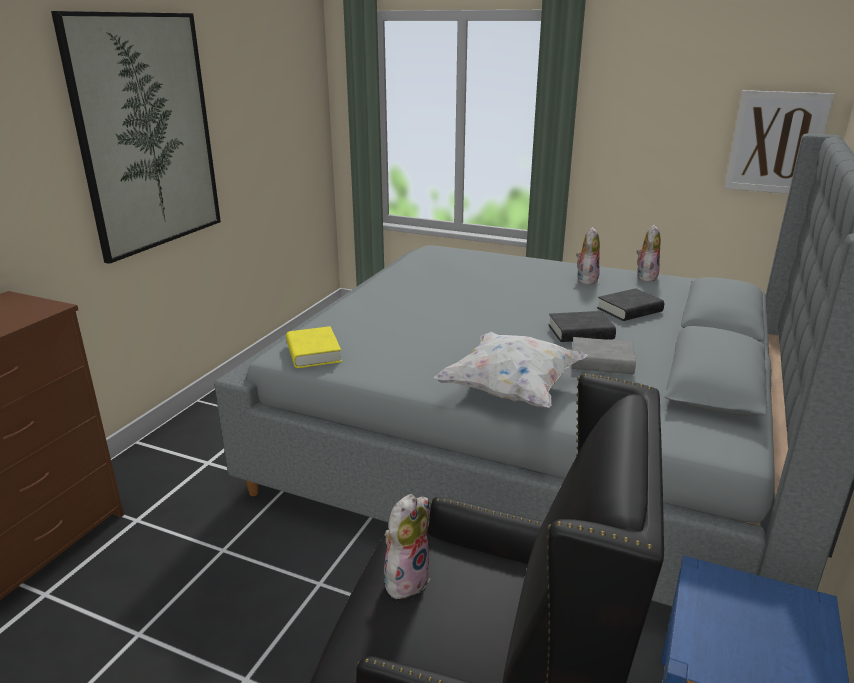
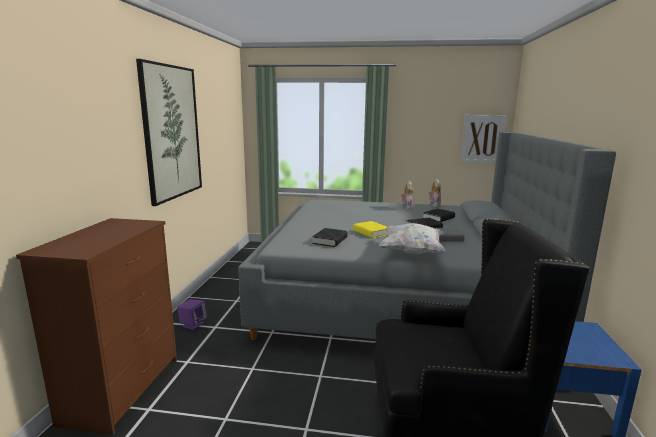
camera: 15 degrees left, 10 degrees down
yellow book [286,326,342,368] -> yellow book moved to [353,221,388,238]
plush toy [384,494,430,599] -> none
none -> purple speaker [177,299,207,330]
none -> black book [312,228,348,247]

